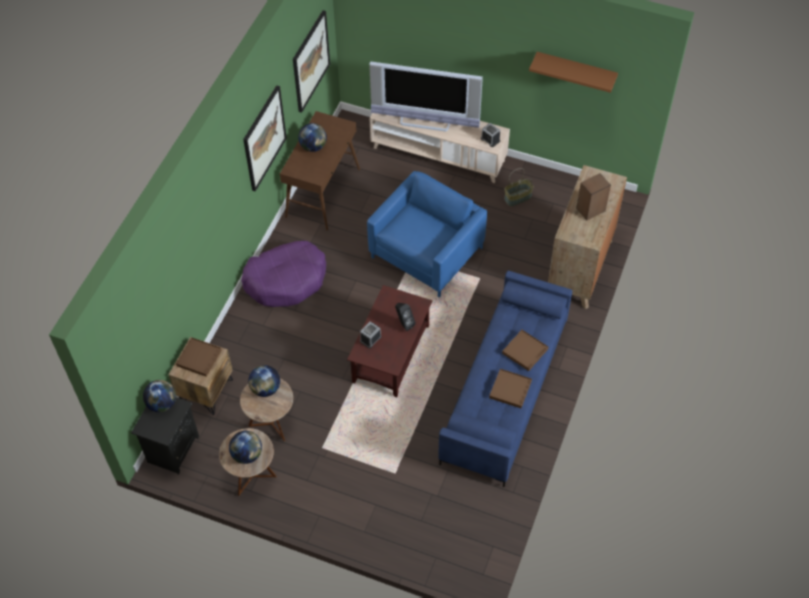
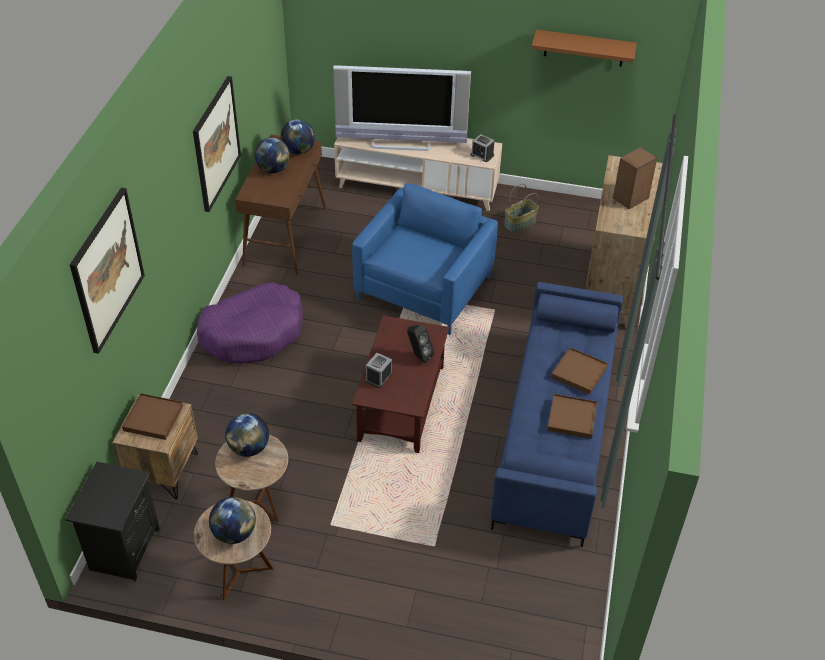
camera: 10 degrees left, 10 degrees down
globe [143,380,176,412] -> globe moved to [280,119,315,154]
picture [293,10,330,113] -> picture moved to [70,188,145,354]

